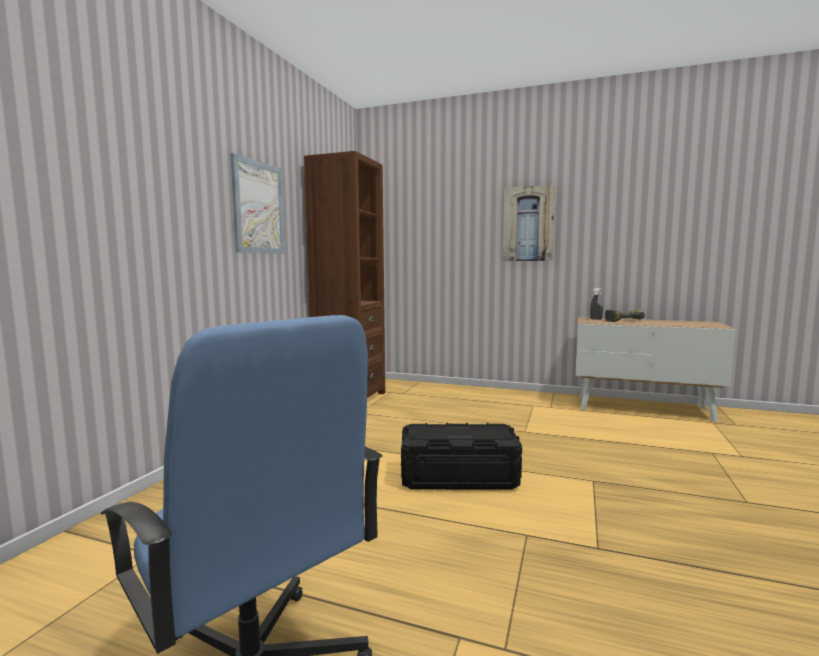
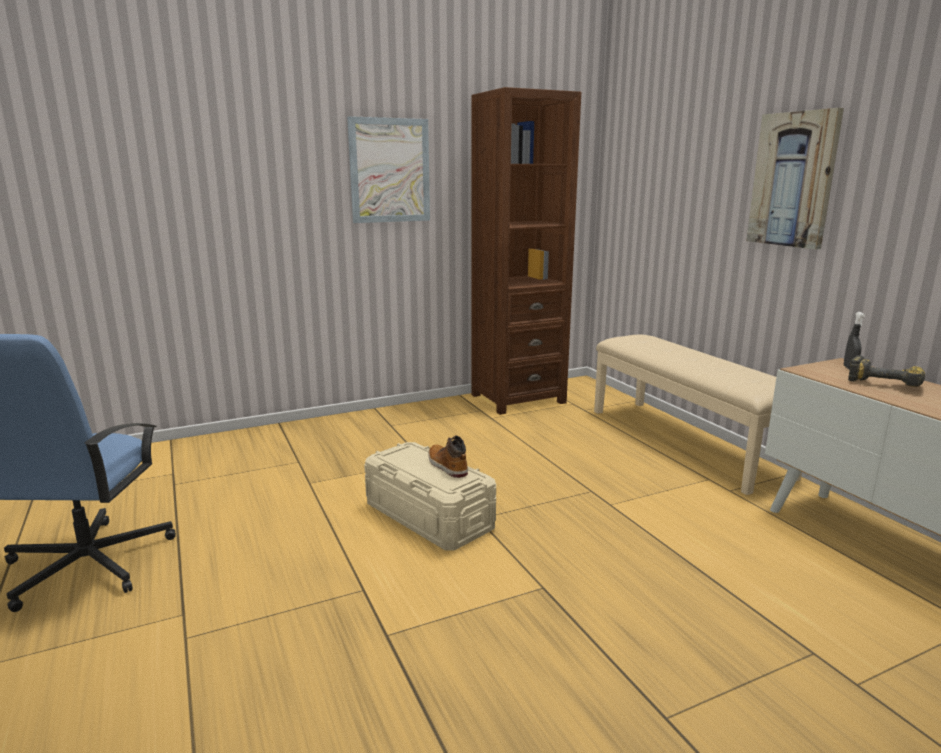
camera: 45 degrees right, 10 degrees up
black storage box [401,423,522,489] -> beige storage box [364,442,496,551]
none -> boot [428,435,468,478]
none -> beige bench [594,334,802,495]

